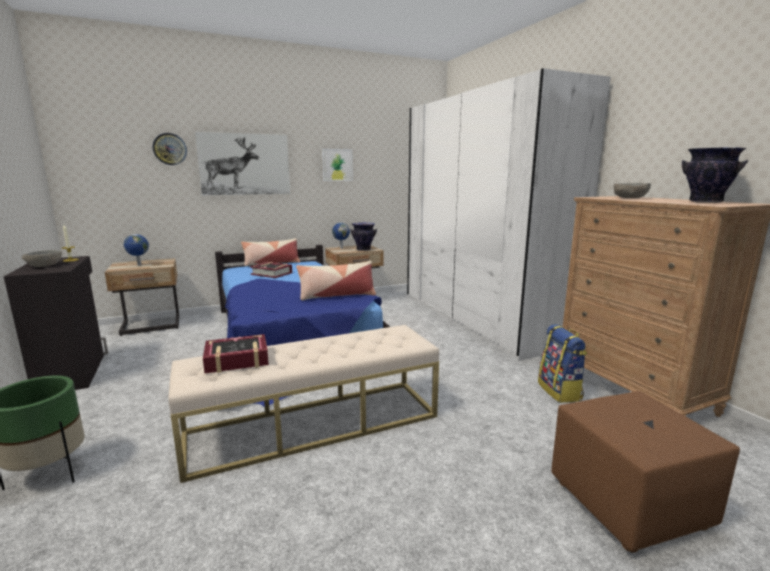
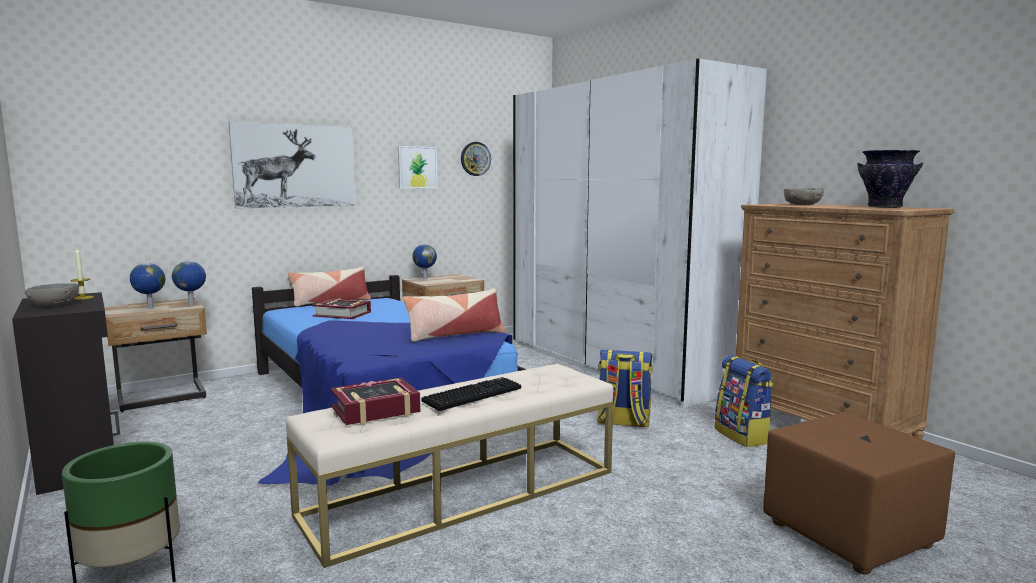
camera: 10 degrees left, 5 degrees down
wall clock [153,133,187,165] -> wall clock moved to [461,142,491,176]
vase [350,222,377,251] -> none
none -> globe [172,261,206,306]
none -> keyboard [422,377,521,411]
none -> backpack [597,350,653,428]

